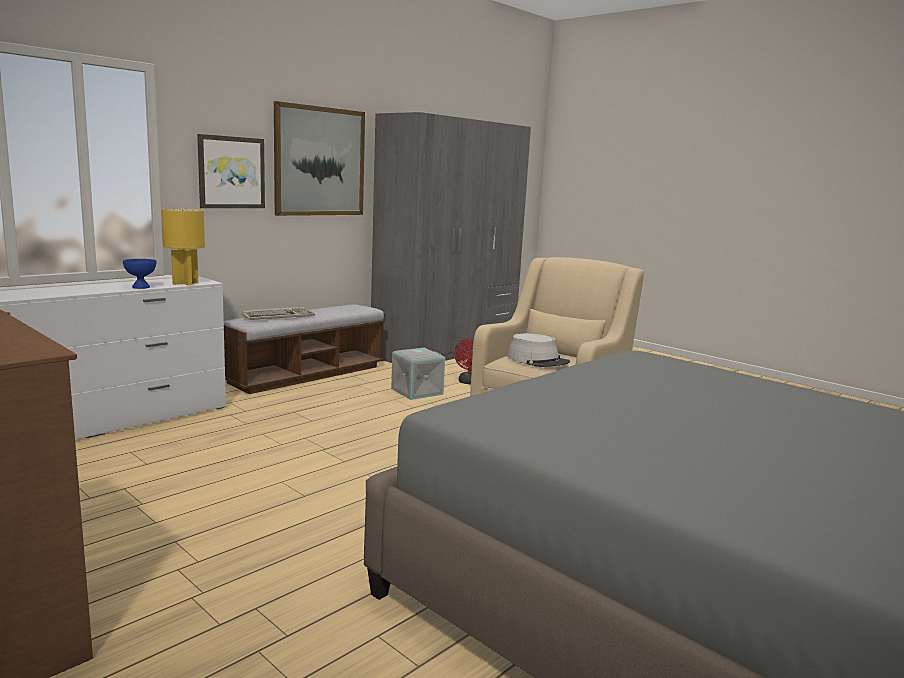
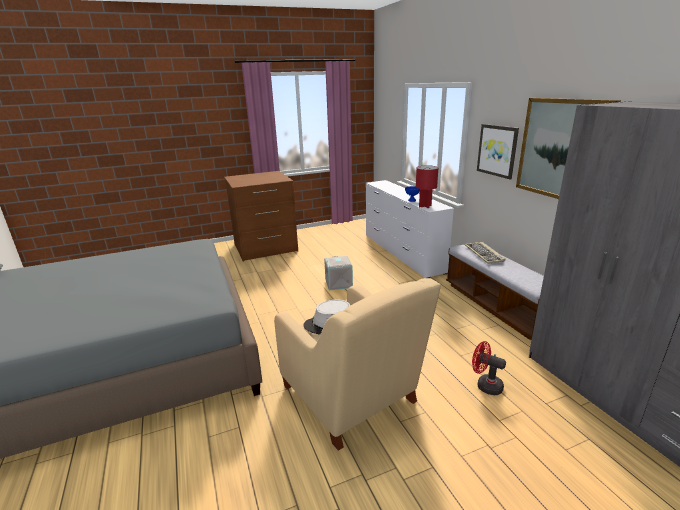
camera: 115 degrees right, 10 degrees up
yellow table lamp [161,208,205,286] -> red table lamp [416,165,438,208]
grey storage box [391,348,445,400] -> grey storage box moved to [324,256,353,291]

